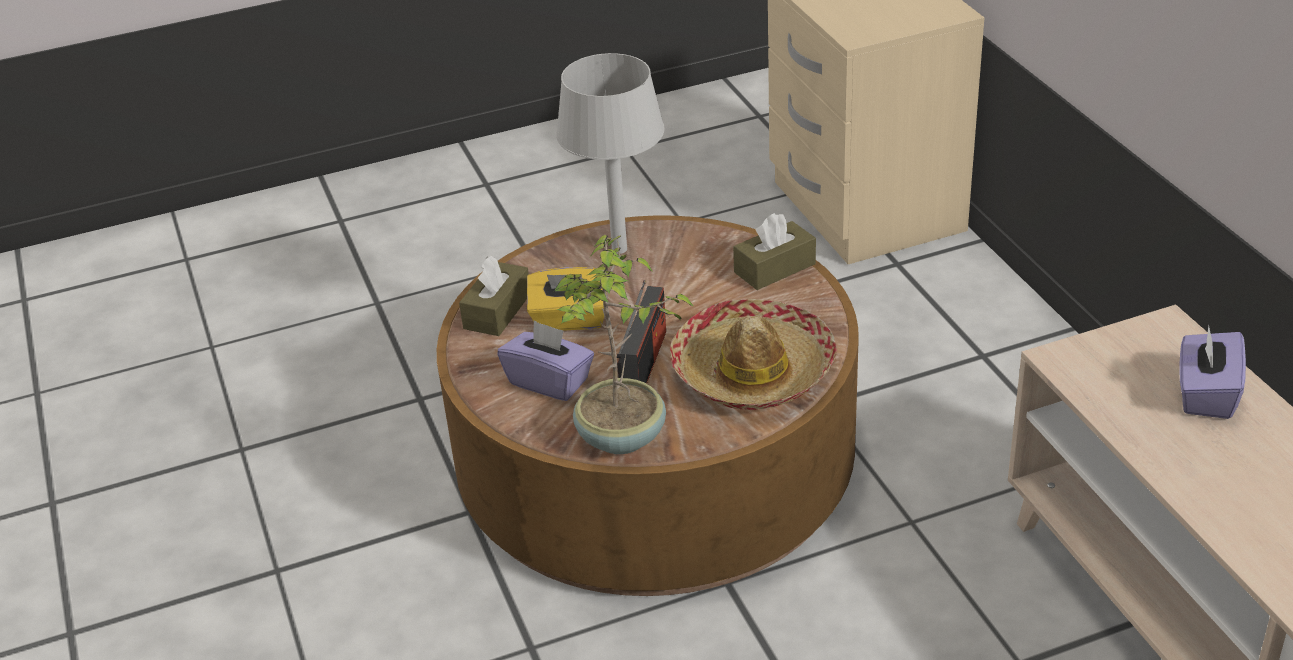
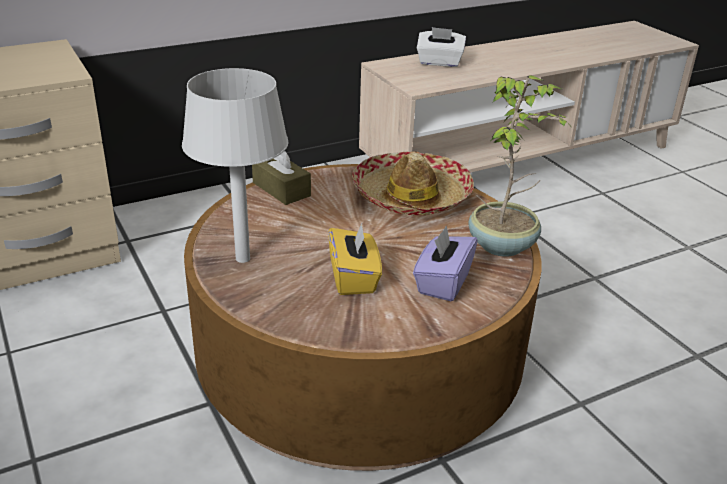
camera: 100 degrees left, 5 degrees down
brown tissue box [459,256,529,336] -> none
radio [617,280,666,384] -> none
purple tissue box [1180,325,1246,419] -> white tissue box [417,27,466,67]

